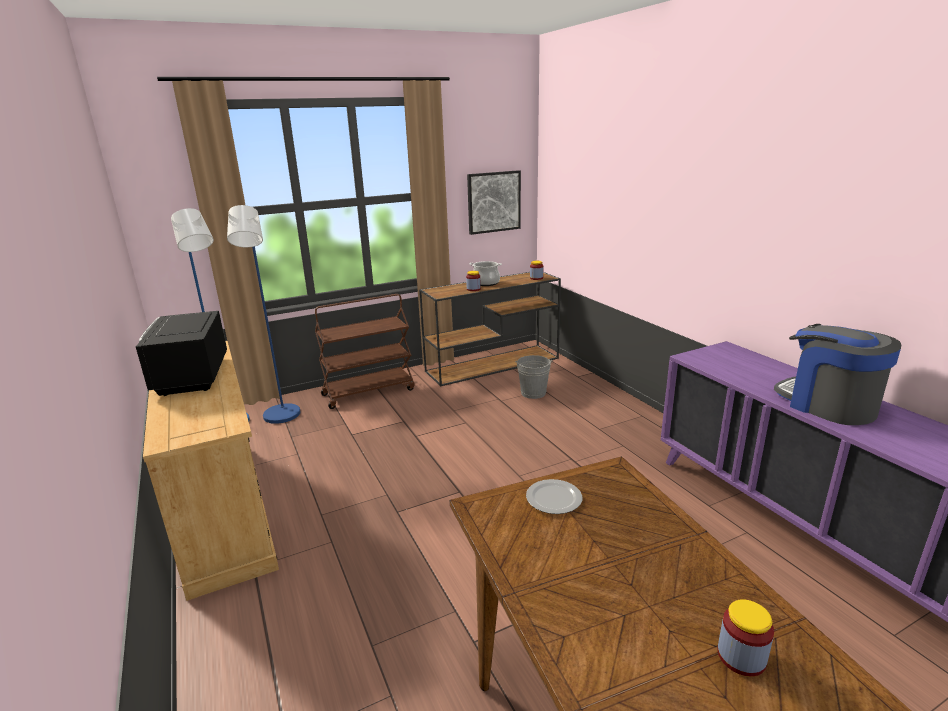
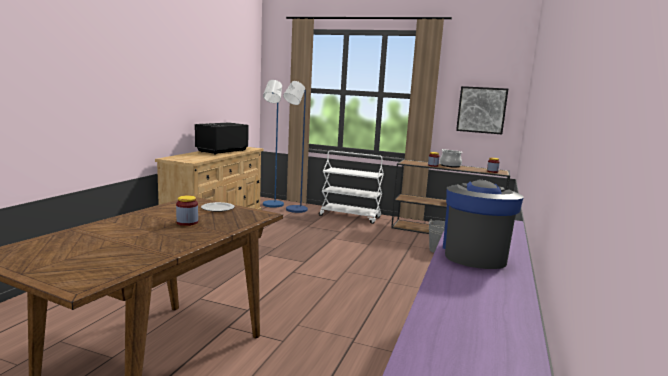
camera: 45 degrees right, 10 degrees down
brown cart [315,294,415,409] -> white cart [319,150,384,224]
jar [718,599,774,677] -> jar moved to [176,195,198,226]

